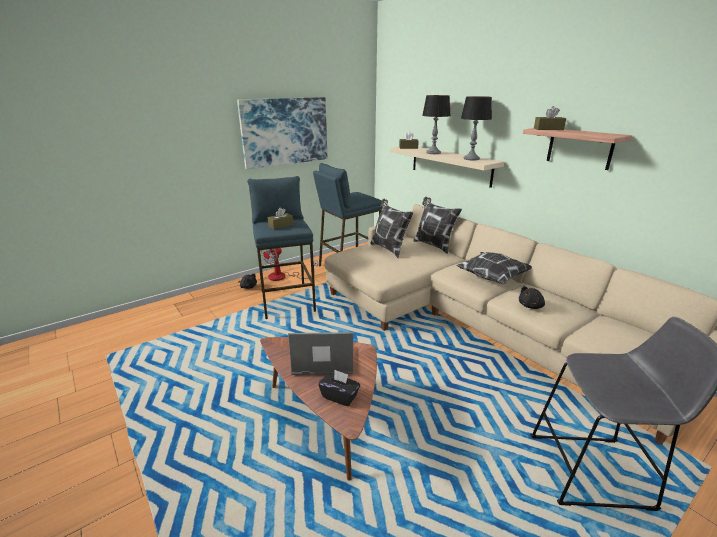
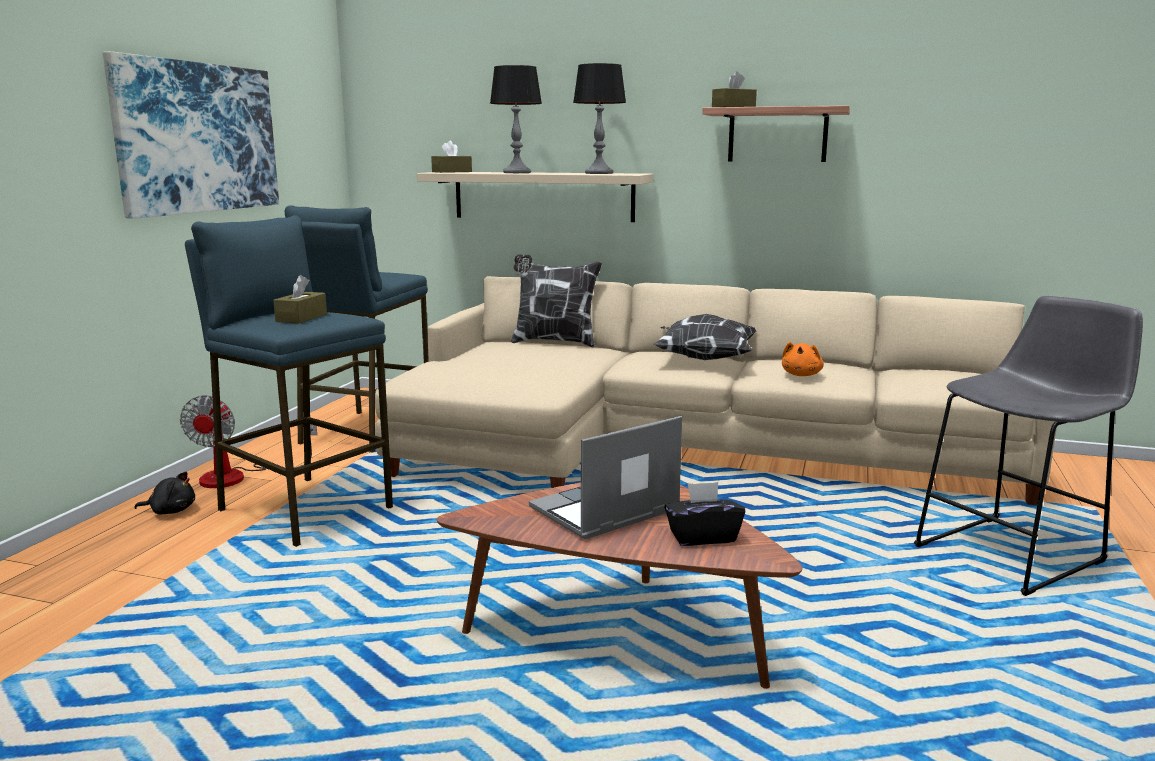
camera: 35 degrees left, 10 degrees down
pillow [370,199,414,258] -> none
black plush toy [519,286,545,309] -> orange plush toy [782,342,824,376]

